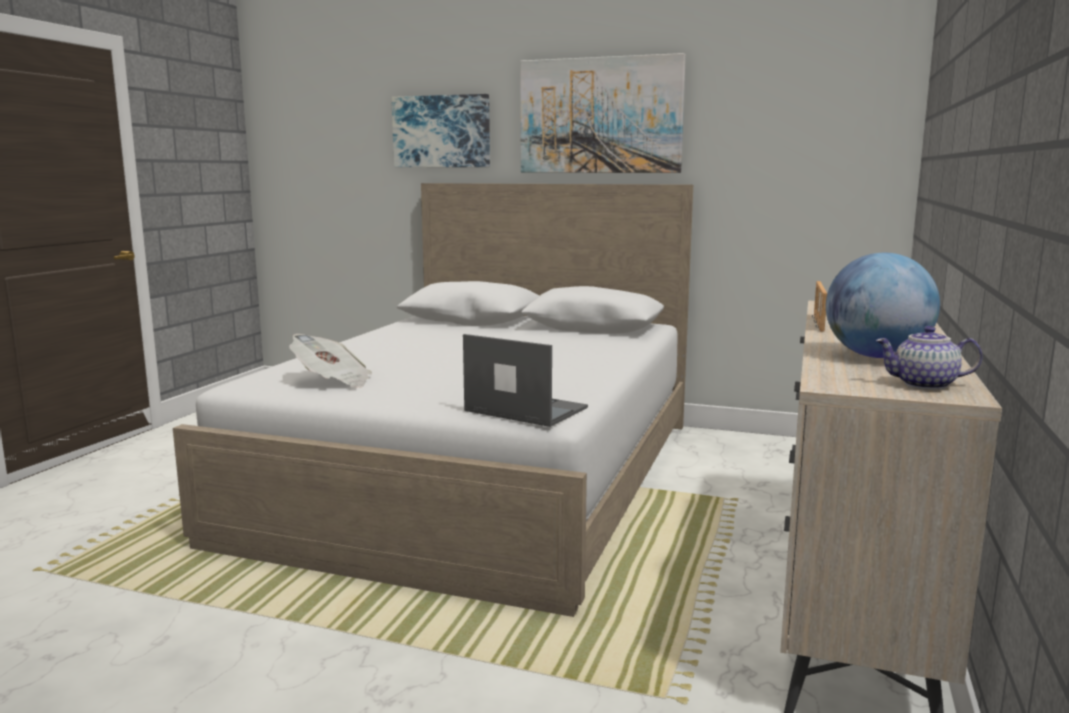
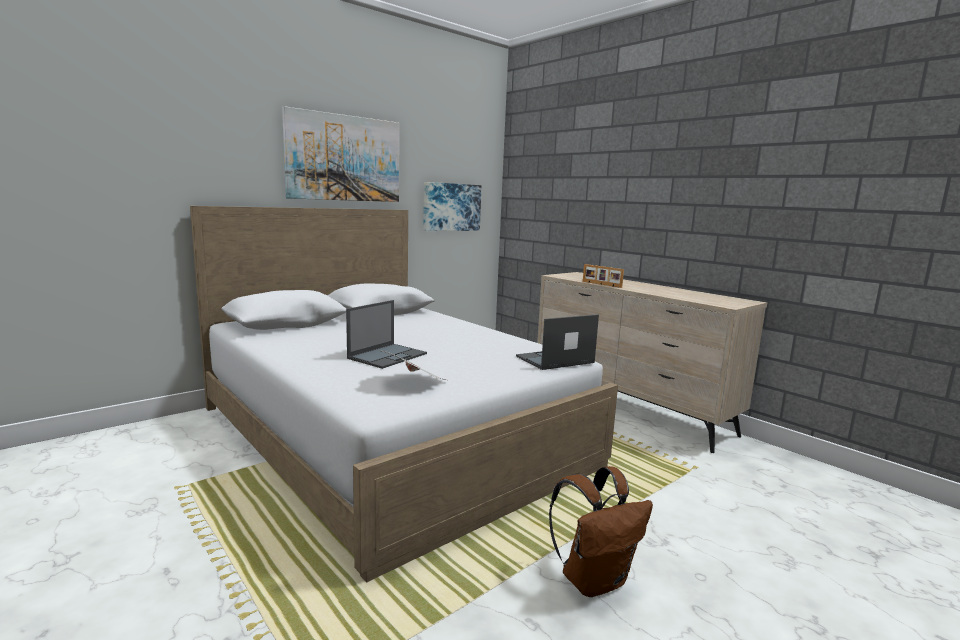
camera: 60 degrees left, 0 degrees up
picture [391,94,490,167] -> picture moved to [423,182,481,231]
globe [826,253,940,358] -> none
teapot [875,326,982,390] -> none
none -> laptop [346,300,427,369]
none -> brown backpack [549,466,653,597]

